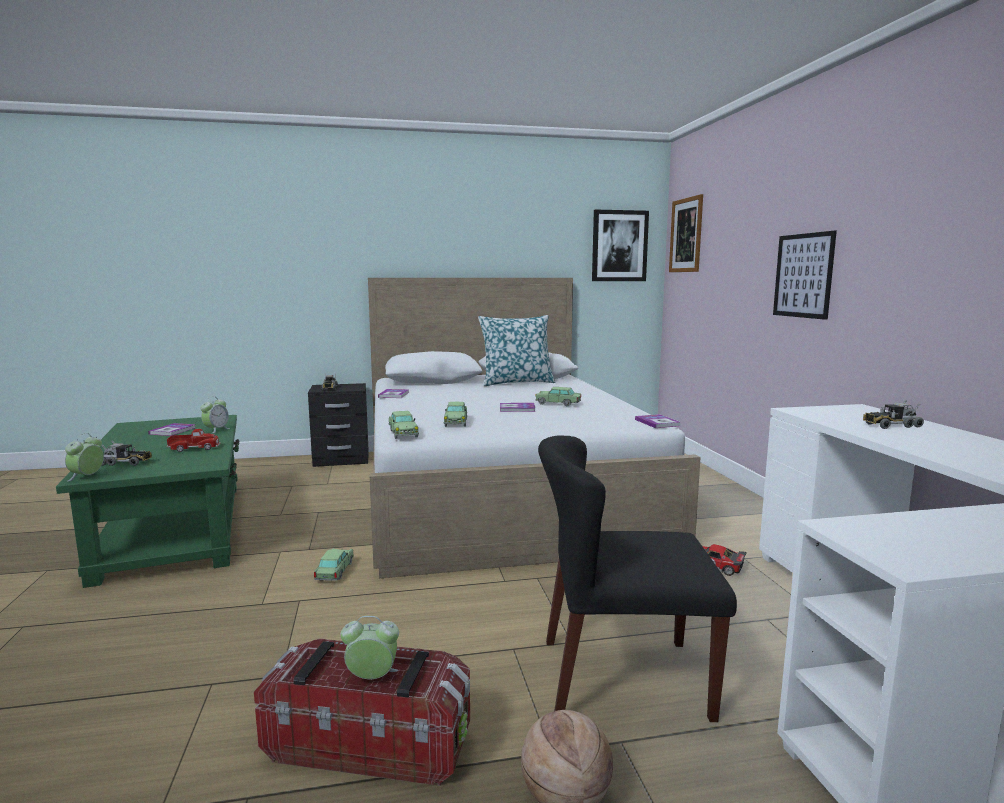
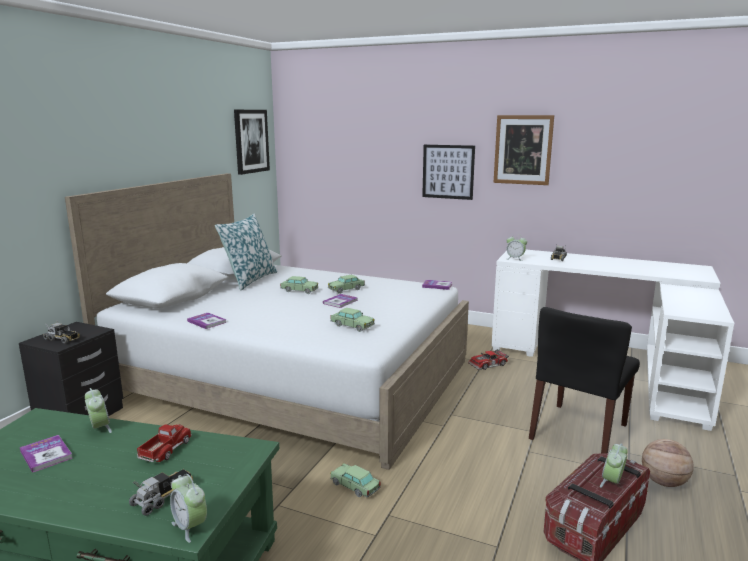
camera: 55 degrees left, 5 degrees up
toy car [389,411,419,439] -> toy car moved to [280,276,318,294]
picture [669,194,703,272] -> picture moved to [493,115,554,185]
none -> alarm clock [506,234,527,261]

